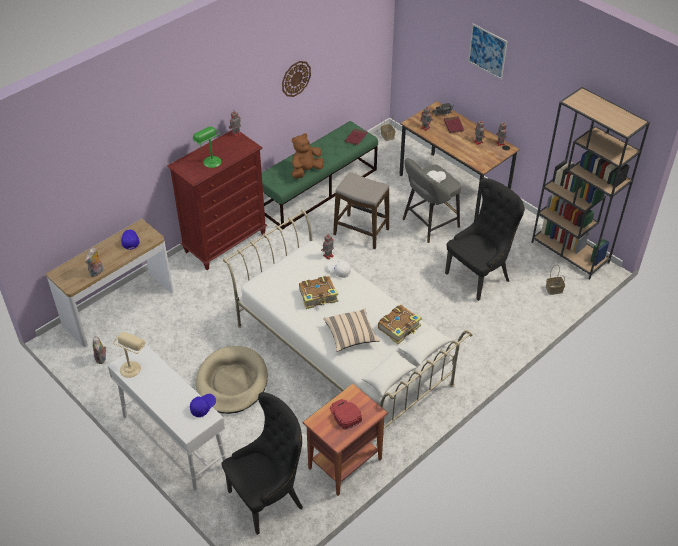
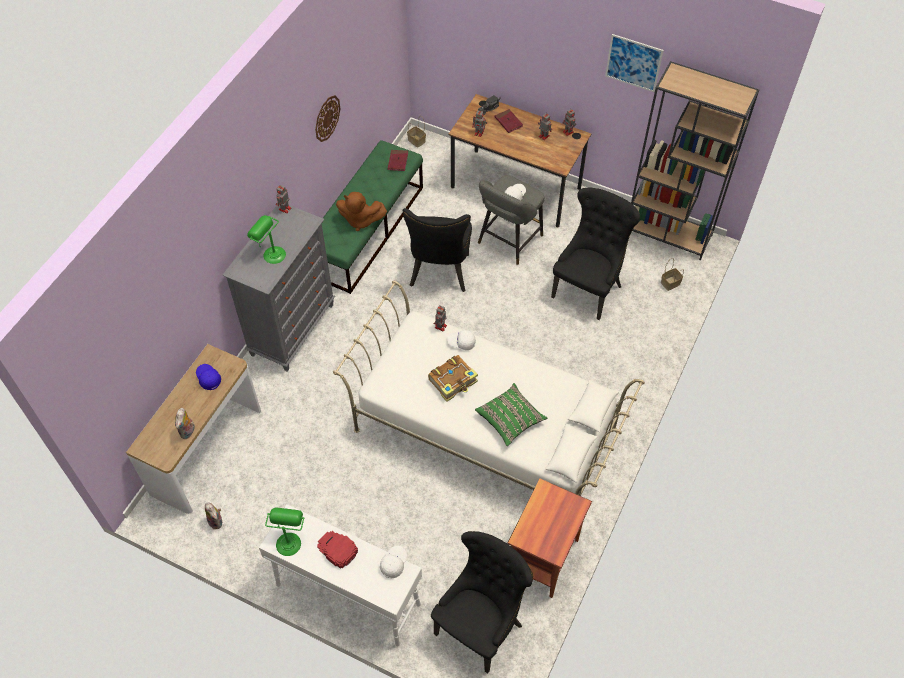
camera: 20 degrees left, 10 degrees up
beige table lamp [113,332,145,378] -> green table lamp [265,508,305,556]
red dresser [167,130,267,270] -> grey dresser [222,205,335,372]
blue cap [190,394,216,417] -> white cap [380,546,407,578]
beige dog bed [196,346,268,414] -> none
brown plush toy [292,133,324,179] -> brown plush toy turned 105 degrees counterclockwise [336,192,387,231]
beige pillow [324,308,380,352] -> green pillow [475,383,547,446]
red cap [330,399,362,430] -> red cap moved to [317,531,358,569]
stool [333,172,389,249] -> black chair [403,208,472,292]
book [378,305,422,344] -> none
picture [468,24,507,80] -> picture moved to [605,34,664,92]

